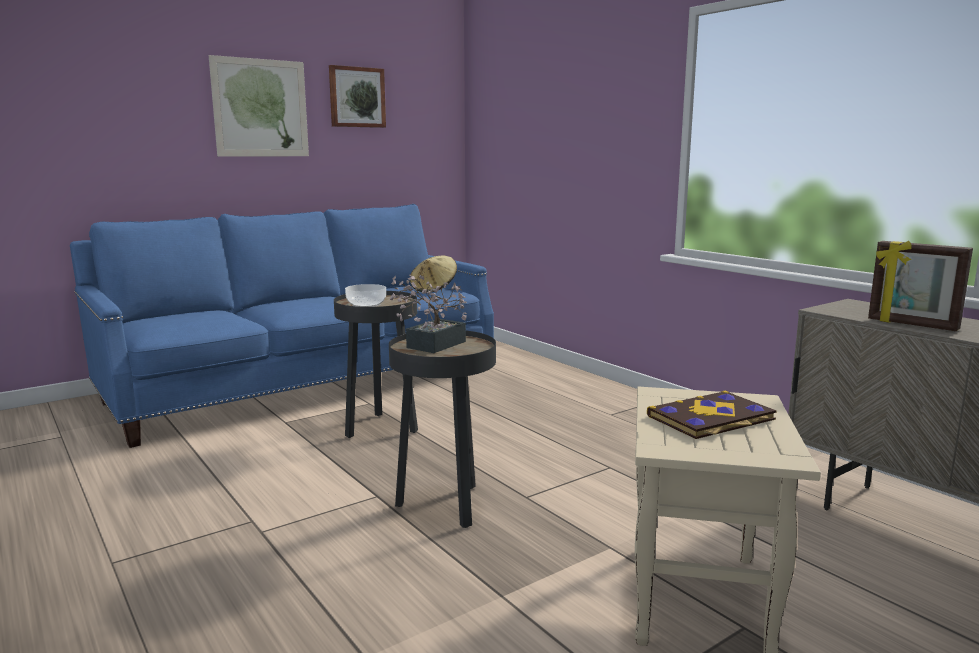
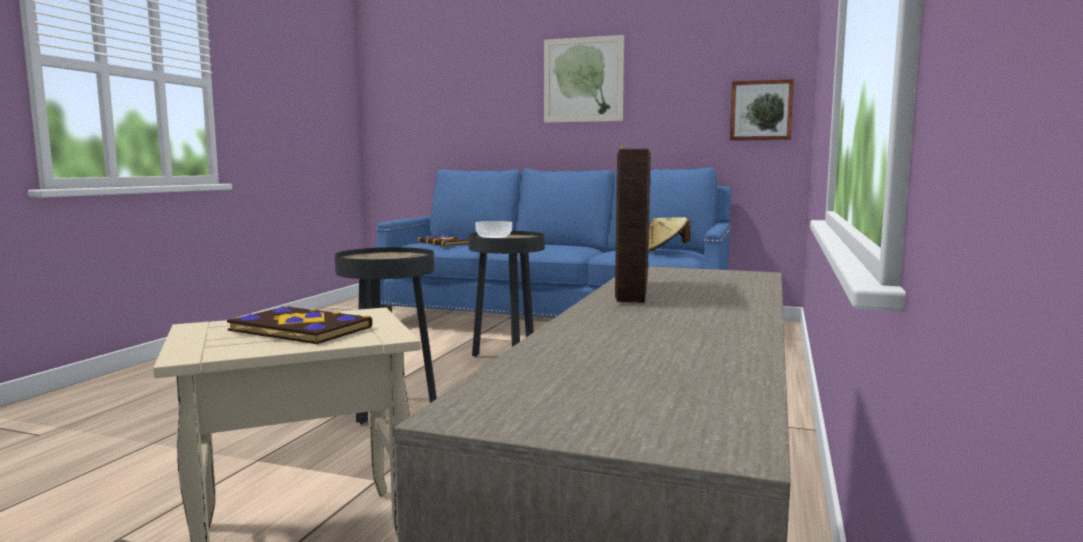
camera: 55 degrees right, 5 degrees down
picture [329,65,386,128] -> picture moved to [730,79,794,141]
potted plant [389,275,467,353] -> none
none -> book [418,235,469,246]

